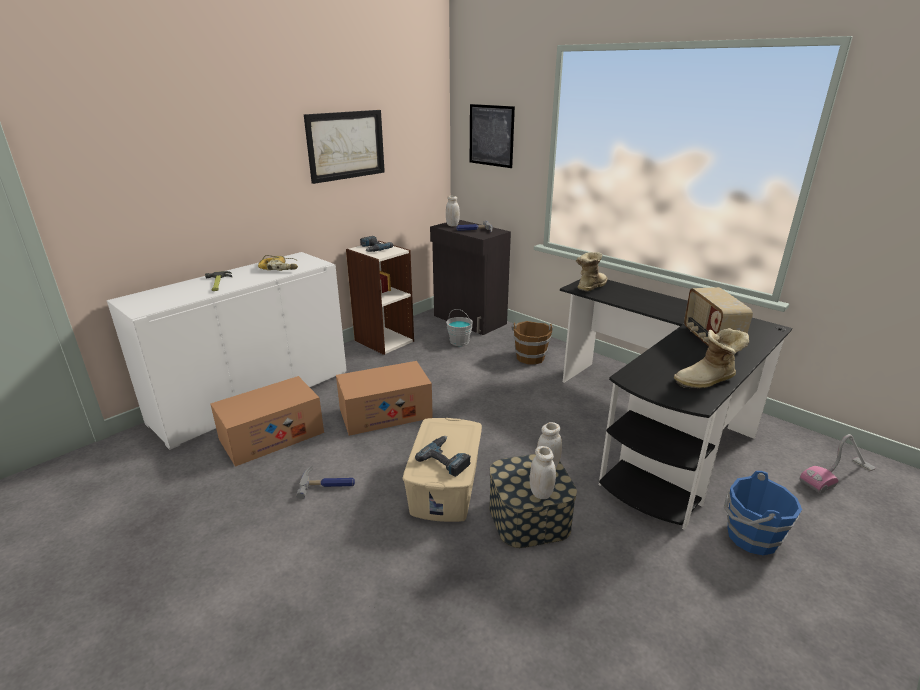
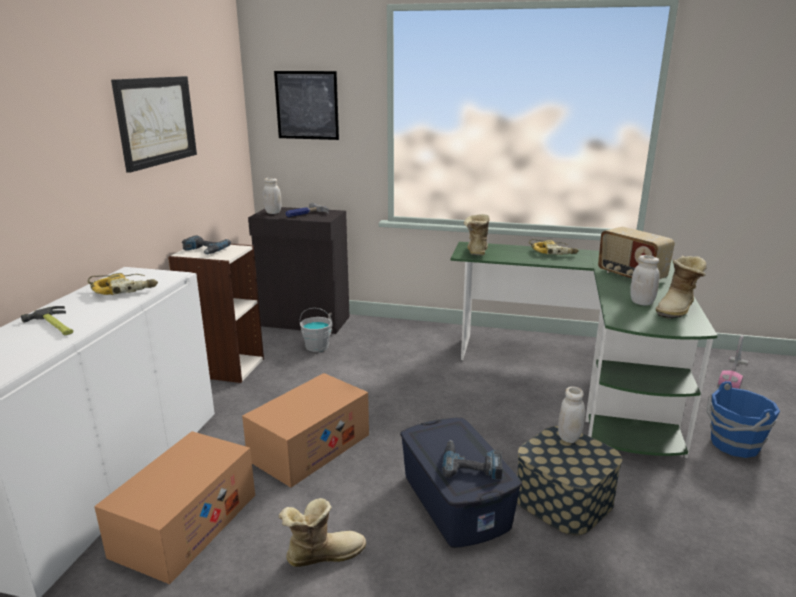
camera: 30 degrees left, 5 degrees down
hammer [296,466,355,499] -> boot [279,498,366,567]
beige storage box [402,418,482,522] -> blue storage box [400,418,522,548]
brown bucket [511,321,553,365] -> none
white jar [530,446,556,499] -> white jar moved to [630,255,660,305]
black desk [560,280,792,530] -> green desk [451,242,718,458]
none -> power drill [529,239,579,255]

